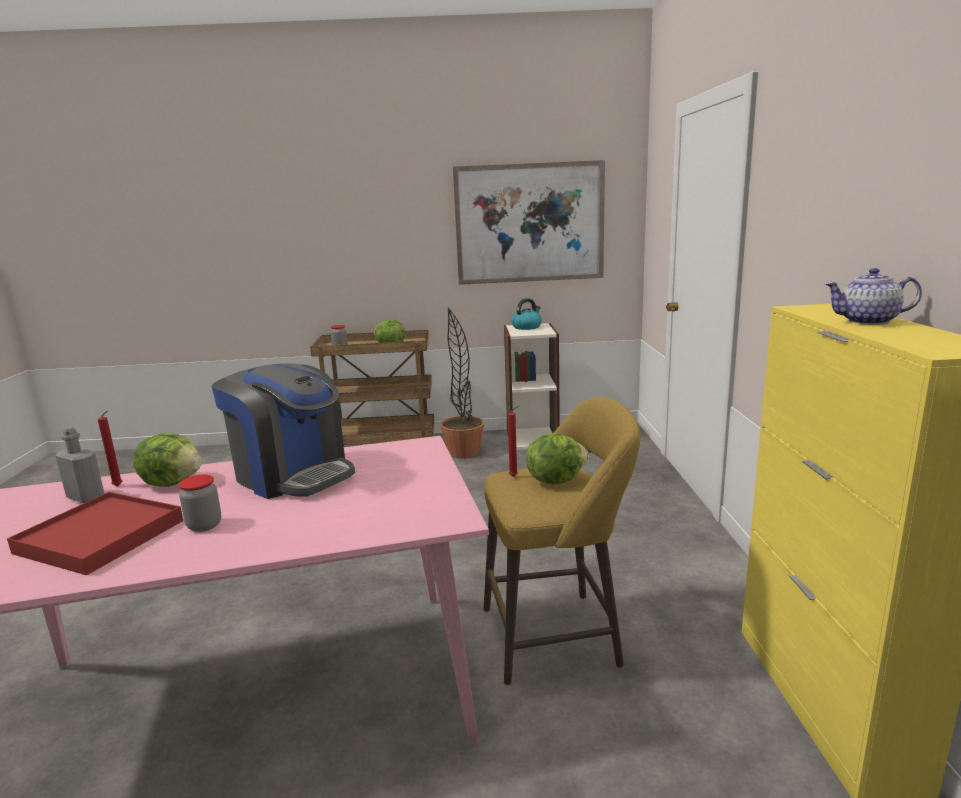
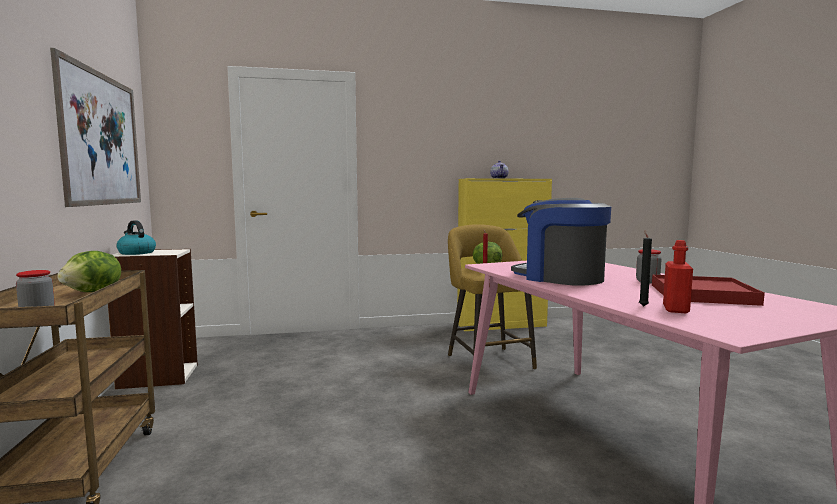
camera: 100 degrees left, 10 degrees down
grey bottle [55,427,105,503] -> red bottle [663,240,693,313]
red candle [98,410,122,486] -> black candle [639,230,652,307]
lettuce [133,433,202,487] -> none
coffee machine [211,363,355,499] -> coffee machine turned 75 degrees counterclockwise [511,198,611,286]
potted plant [440,307,484,458] -> none

